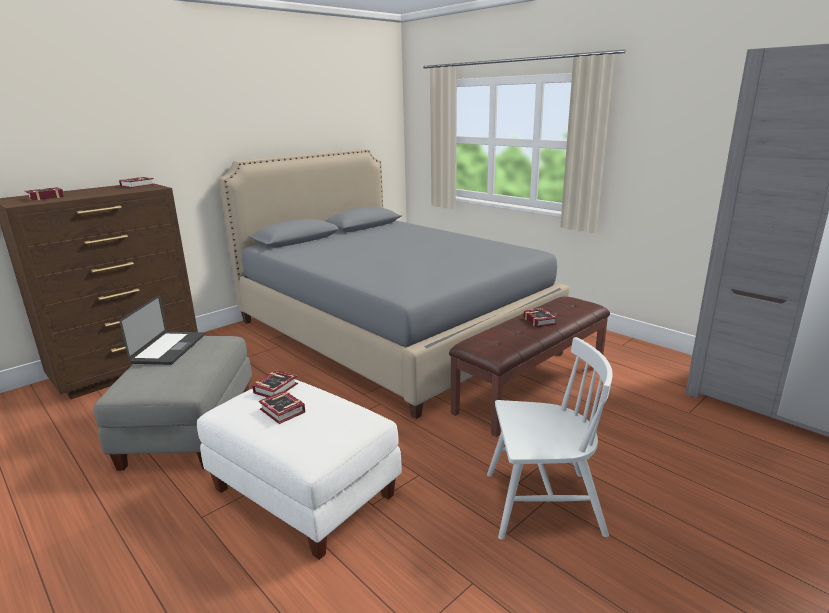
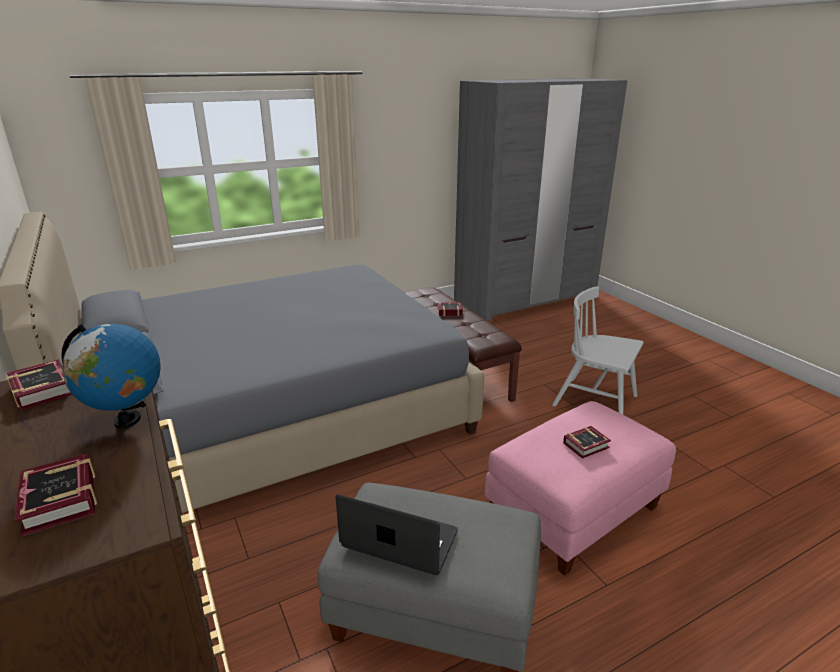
camera: 75 degrees left, 5 degrees up
white ottoman [197,379,402,560] -> pink ottoman [485,401,676,576]
book [252,370,298,397] -> none
white chair [487,337,612,540] -> white chair turned 75 degrees counterclockwise [552,286,643,415]
none -> globe [61,324,161,429]

